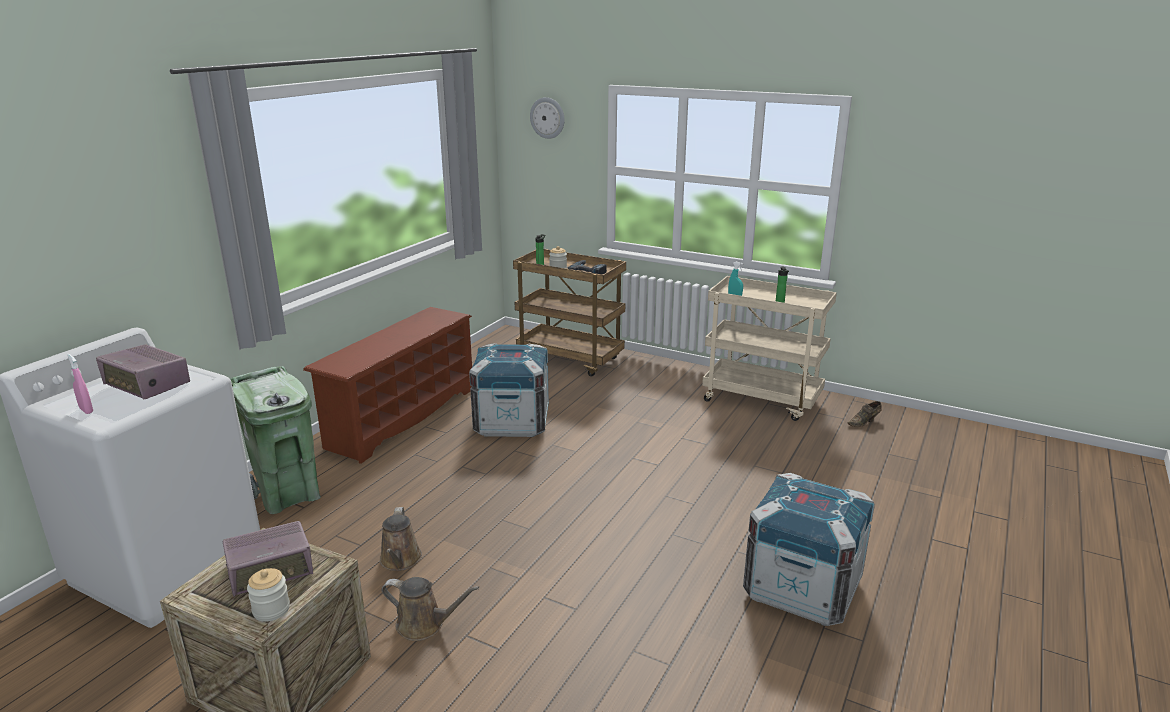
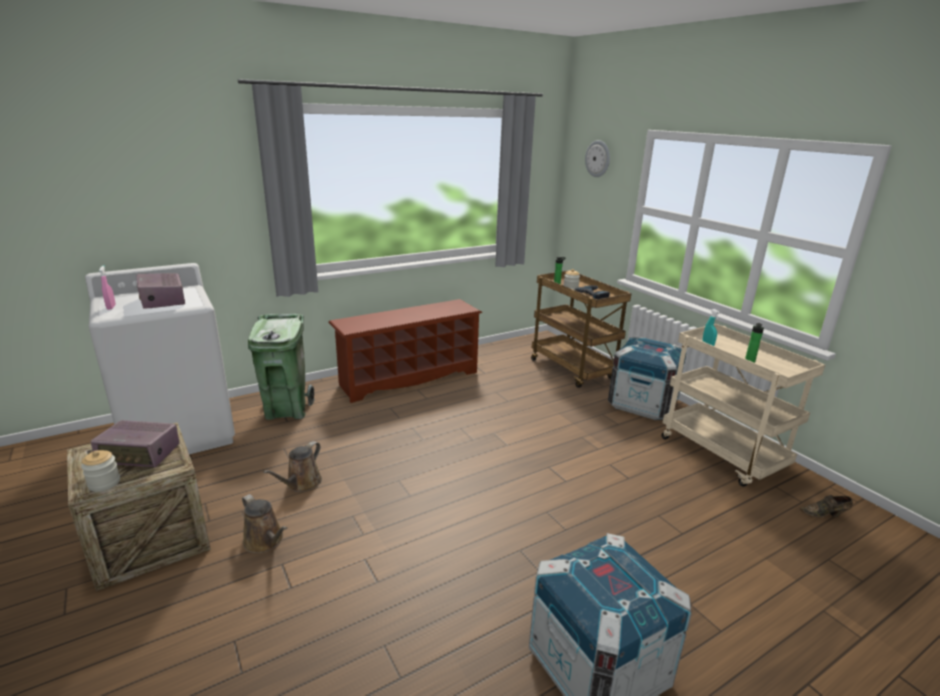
camera: 30 degrees right, 0 degrees up
crate [469,343,549,437] -> crate moved to [608,337,686,420]

